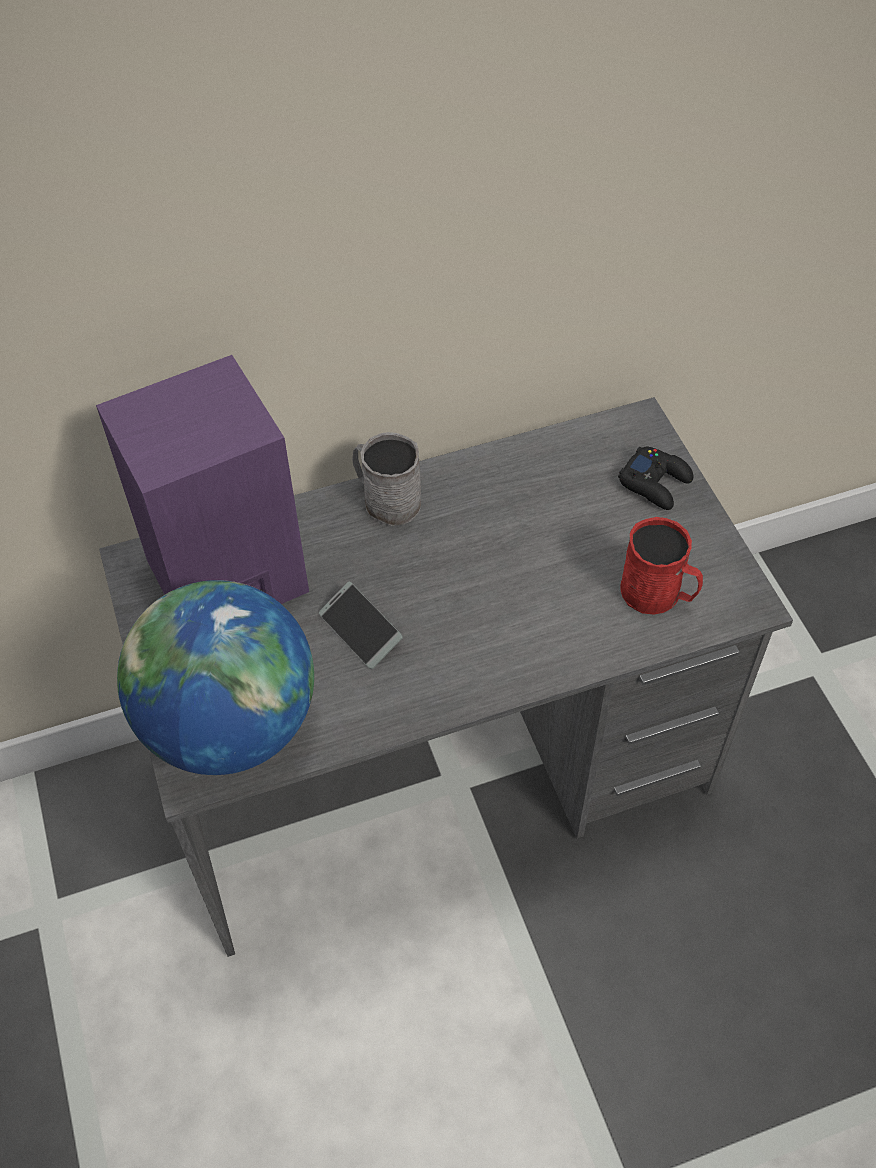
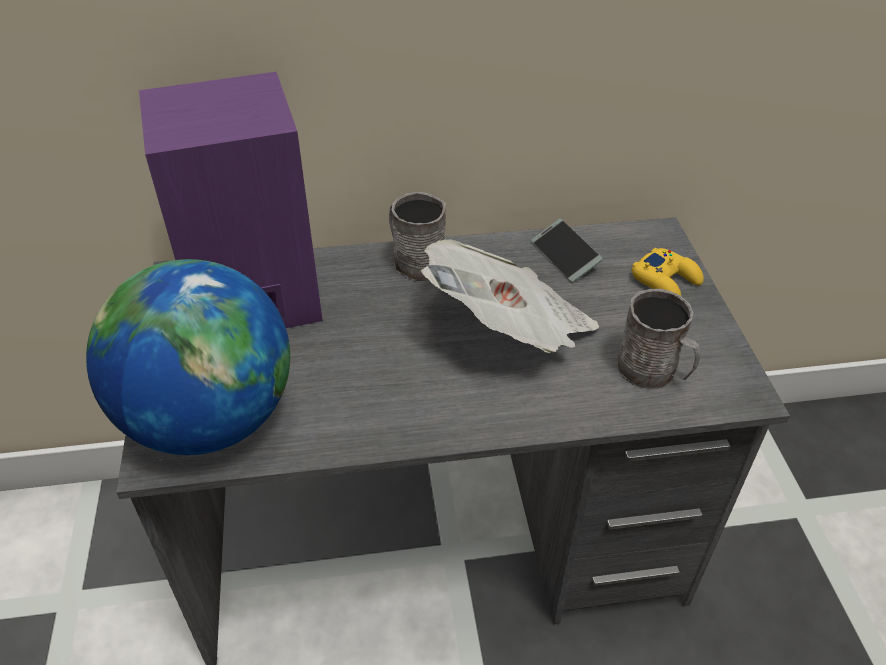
camera: 10 degrees right, 10 degrees down
phone [319,582,403,669] -> phone moved to [531,219,603,283]
black game controller [618,447,693,510] -> yellow game controller [631,248,704,295]
red mug [621,517,703,615] -> grey mug [617,289,701,389]
none -> newspaper [421,239,599,353]

